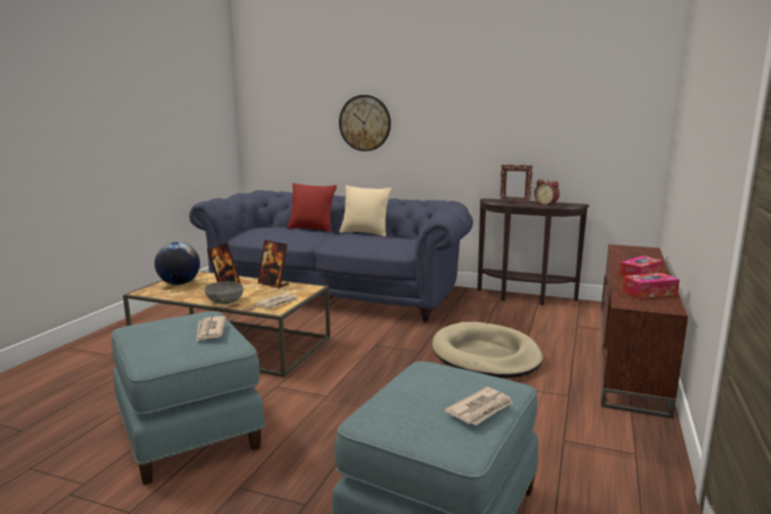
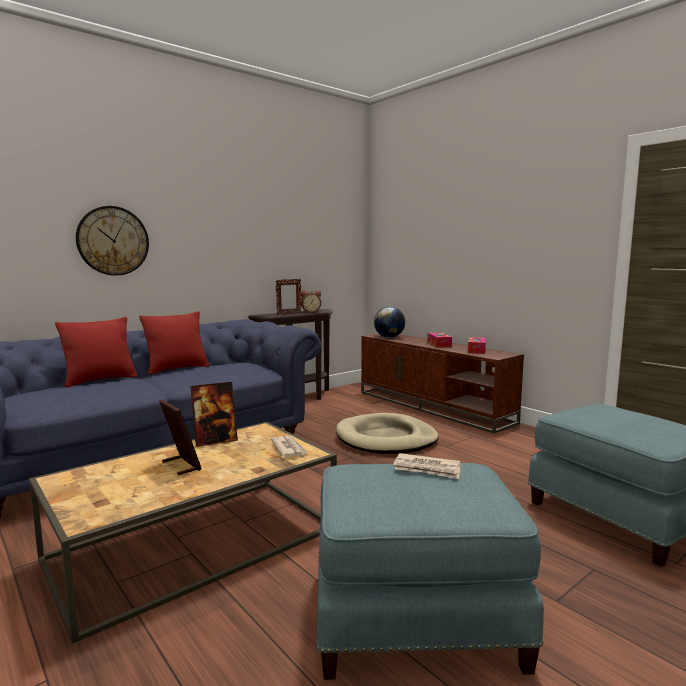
camera: 60 degrees left, 5 degrees down
globe [154,242,200,285] -> globe moved to [374,306,405,338]
grey bowl [204,281,243,304] -> none
beige pillow [339,185,392,237] -> red pillow [139,311,209,375]
newspaper [444,387,513,425] -> none

